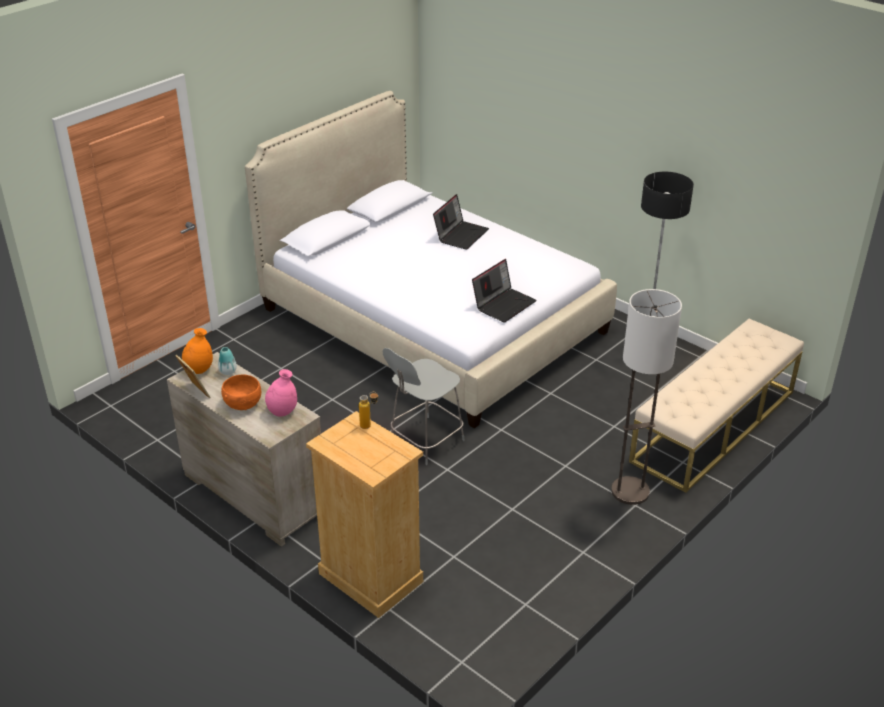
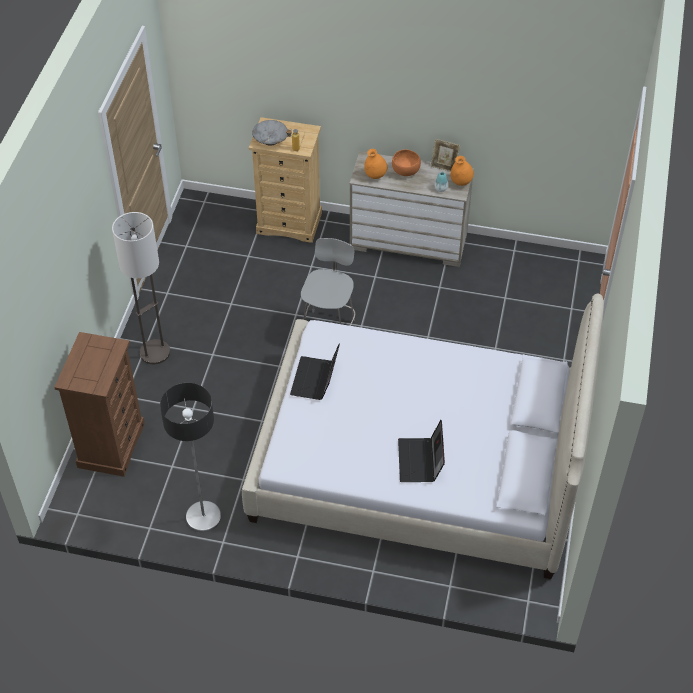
camera: 150 degrees right, 15 degrees up
pink vase [265,369,297,417] -> orange vase [364,149,387,179]
beige bench [629,319,804,493] -> brown dresser [54,332,145,477]
none -> grey bowl [252,120,287,146]

